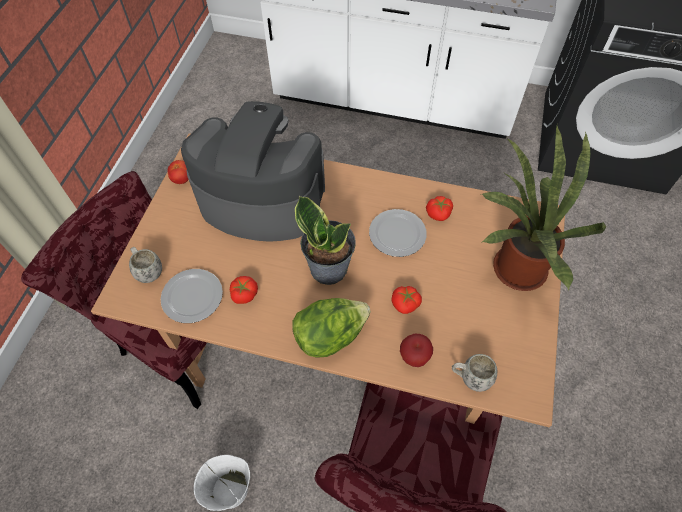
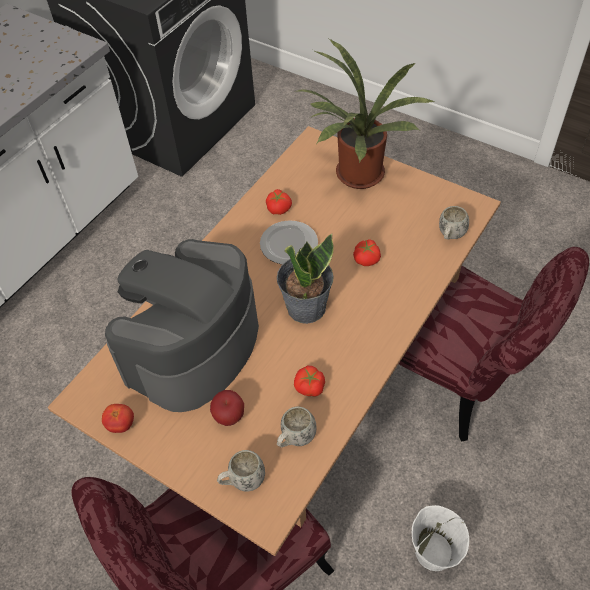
camera: 70 degrees left, 5 degrees down
plate [161,269,223,323] -> white mug [277,406,316,447]
lettuce [292,298,371,358] -> none
apple [400,334,433,367] -> apple moved to [210,390,244,426]

